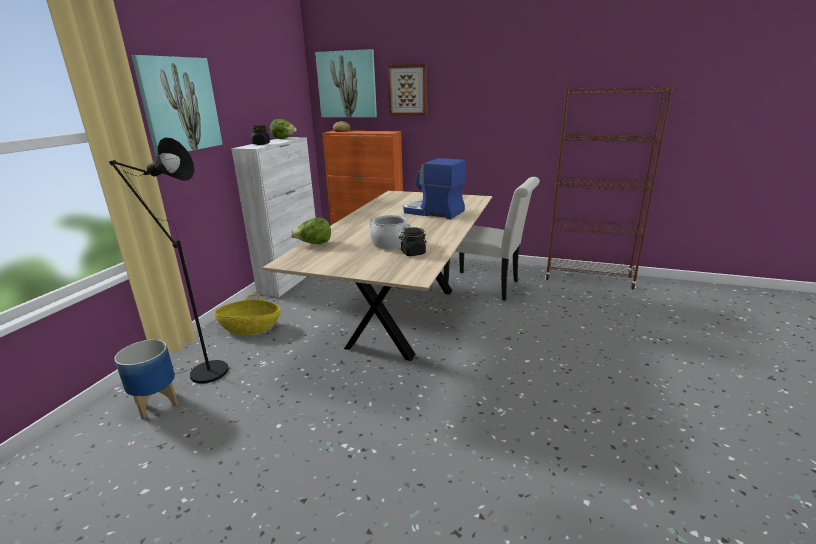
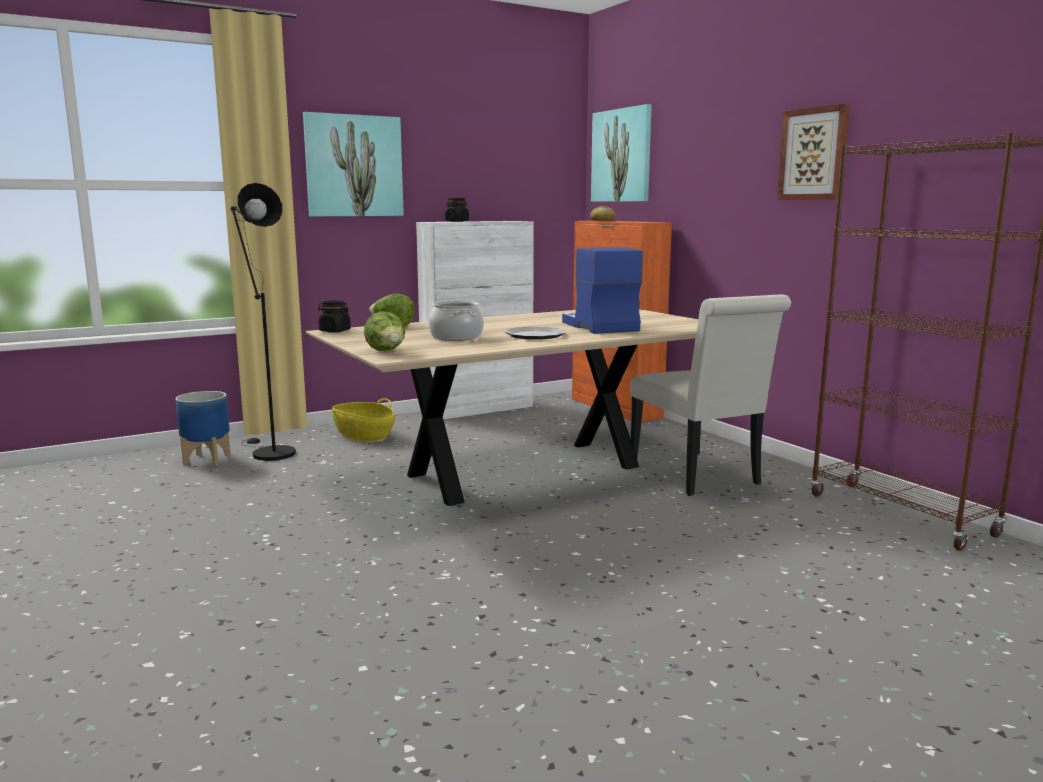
camera: 40 degrees right, 10 degrees down
lettuce [270,119,297,139] -> lettuce moved to [364,311,405,351]
picture [387,64,427,116] -> picture moved to [777,104,850,200]
black jar [399,227,427,256] -> black jar moved to [318,300,351,333]
none -> plate [505,326,566,340]

